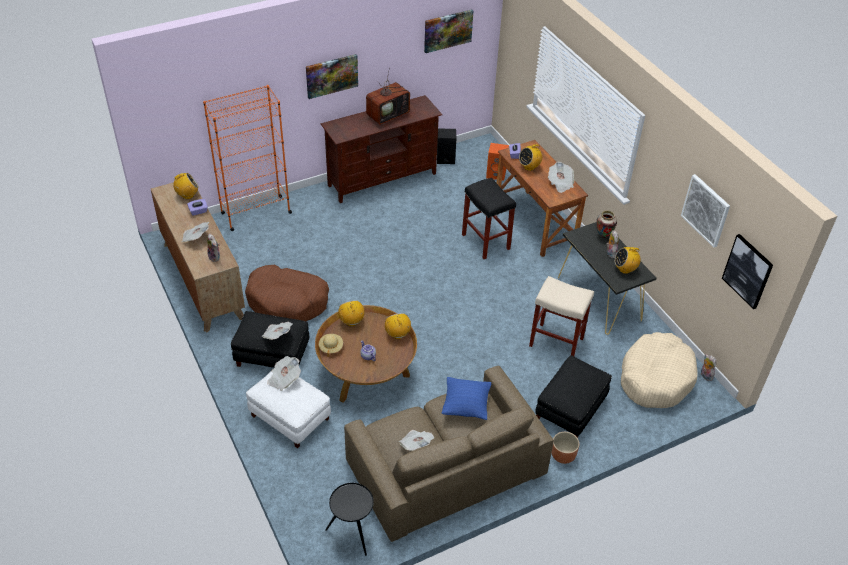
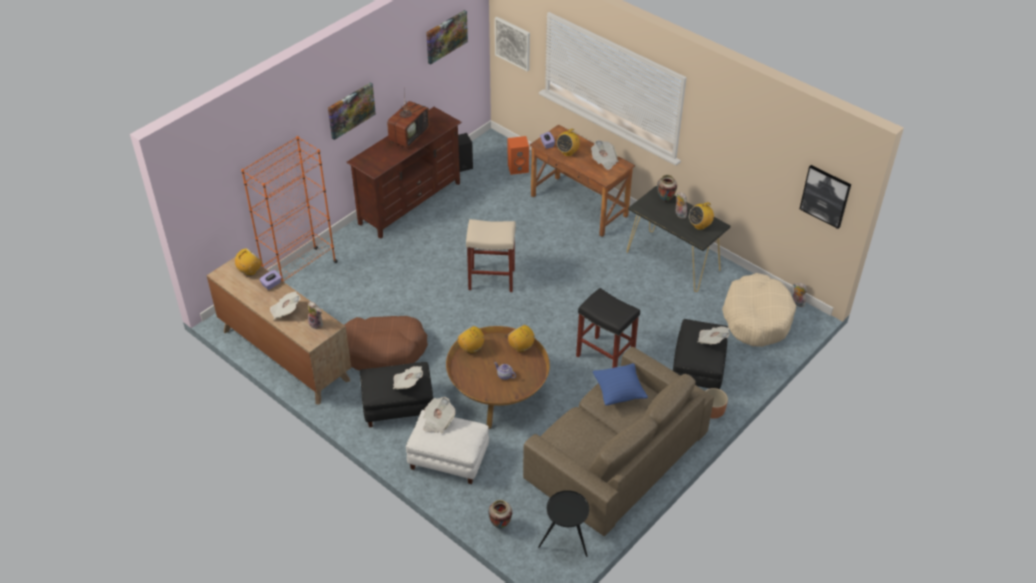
camera: 20 degrees left, 0 degrees up
beige hat [319,334,343,357] -> none
newspaper [399,430,434,451] -> newspaper moved to [697,326,730,345]
black stool [462,178,516,259] -> black stool moved to [576,288,640,368]
beige stool [529,276,594,356] -> beige stool moved to [466,219,516,292]
picture [681,174,730,247] -> picture moved to [495,17,530,71]
none -> vase [488,500,512,529]

